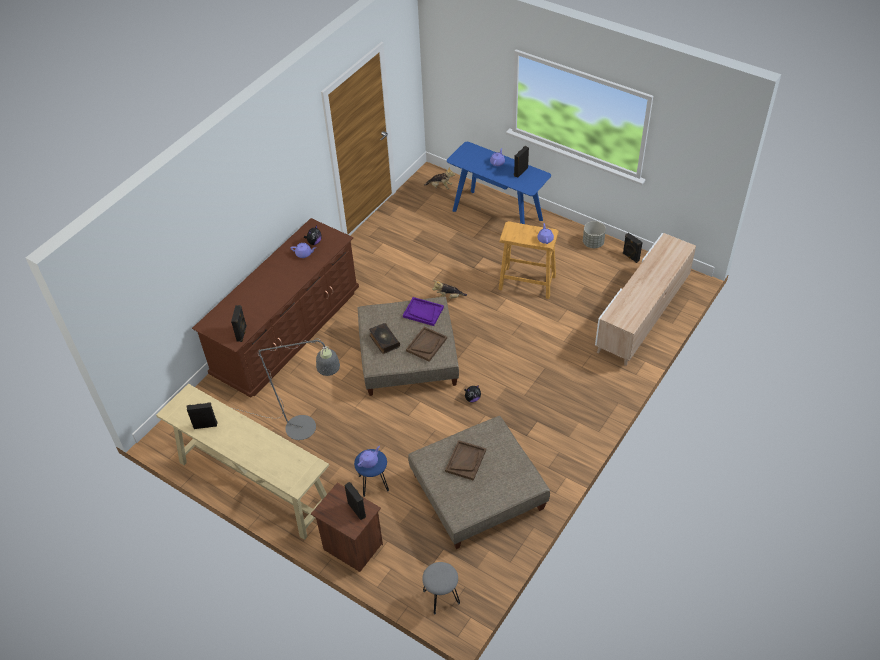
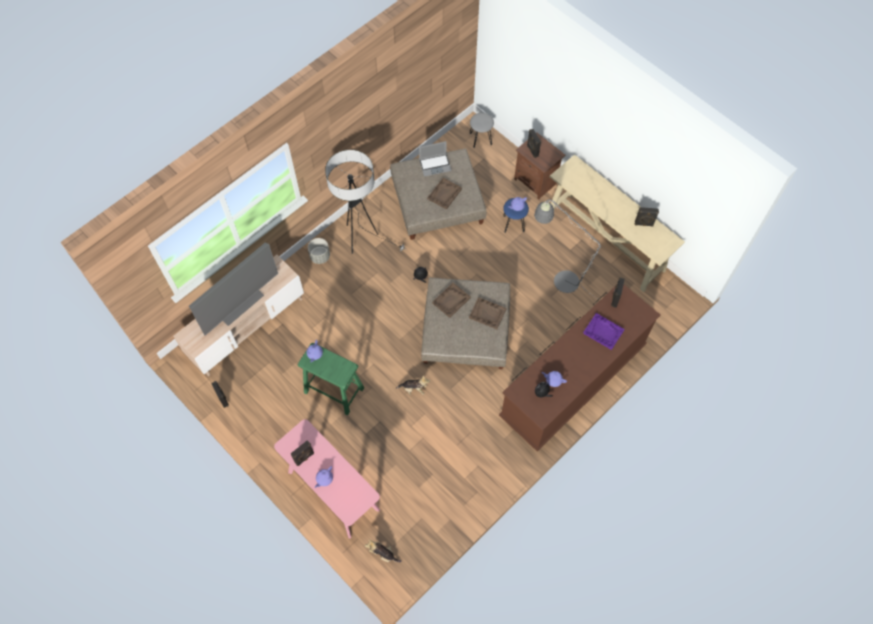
camera: 170 degrees left, 15 degrees up
book [369,323,400,354] -> brown tray [469,297,507,329]
purple tray [403,297,444,326] -> purple tray moved to [583,313,625,350]
blue console table [447,142,551,224] -> pink console table [274,419,380,539]
beige stool [498,221,559,299] -> green stool [298,343,364,415]
grey planter [583,221,606,248] -> grey planter moved to [308,238,330,264]
none -> television [189,242,278,336]
none -> floor lamp [325,150,405,254]
none -> laptop [419,141,452,177]

